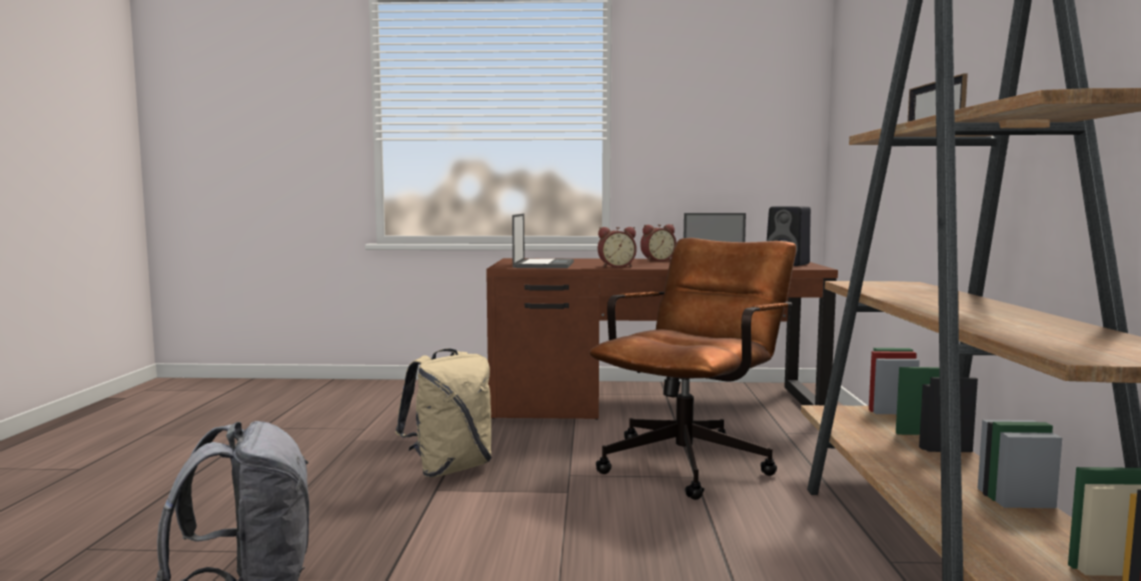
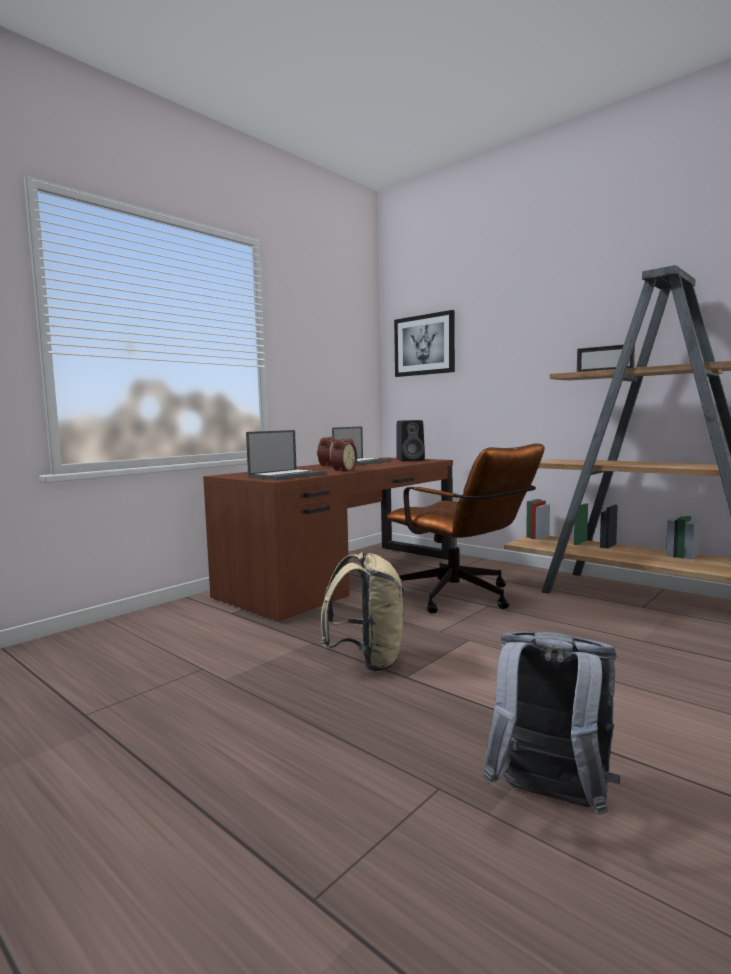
camera: 50 degrees left, 0 degrees up
laptop [512,214,574,268] -> laptop turned 90 degrees clockwise [246,430,325,480]
brown office chair [589,238,797,500] -> brown office chair turned 150 degrees clockwise [387,443,545,613]
none -> picture [394,310,455,377]

